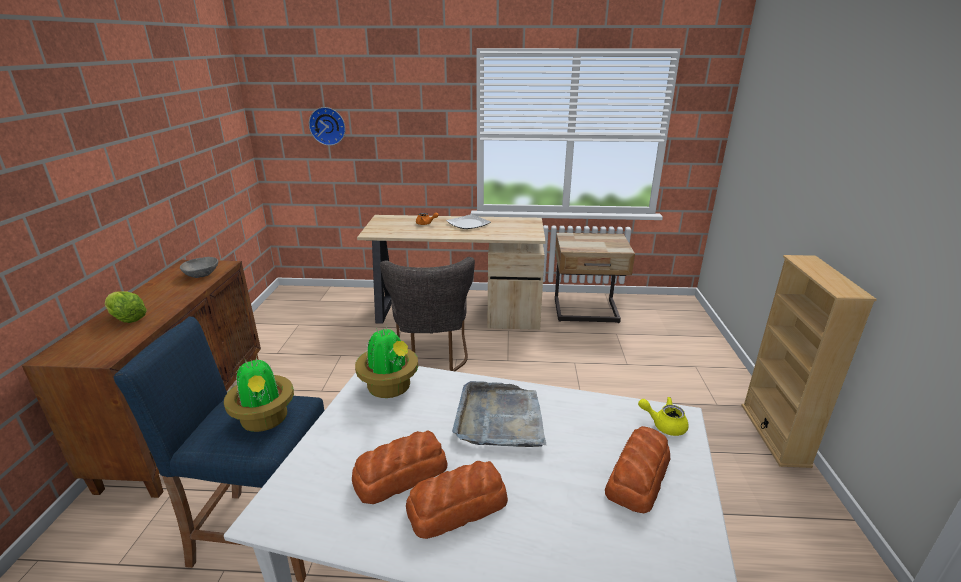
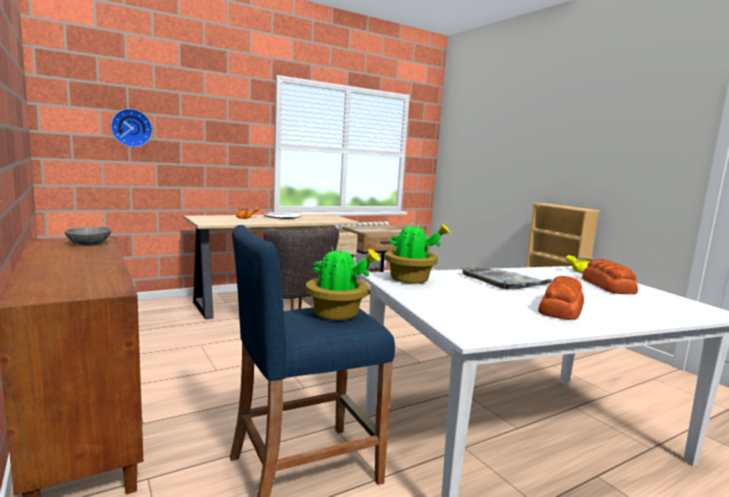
camera: 35 degrees left, 15 degrees down
lettuce [105,291,147,323] -> none
bread [352,430,447,504] -> none

